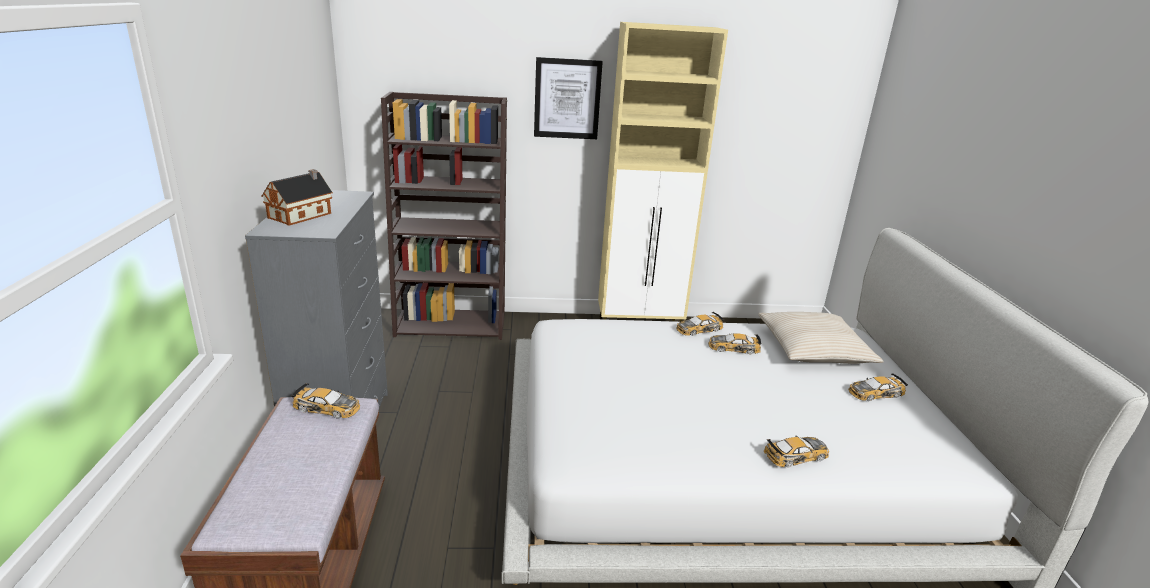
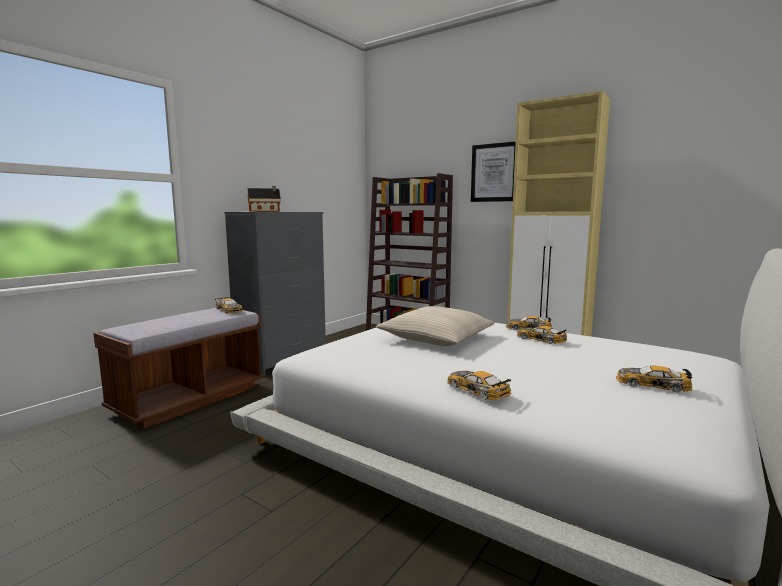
camera: 40 degrees right, 15 degrees down
beige pillow [758,312,884,364] -> beige pillow moved to [376,306,495,346]
toy car [764,436,829,467] -> toy car turned 150 degrees counterclockwise [447,371,511,400]

